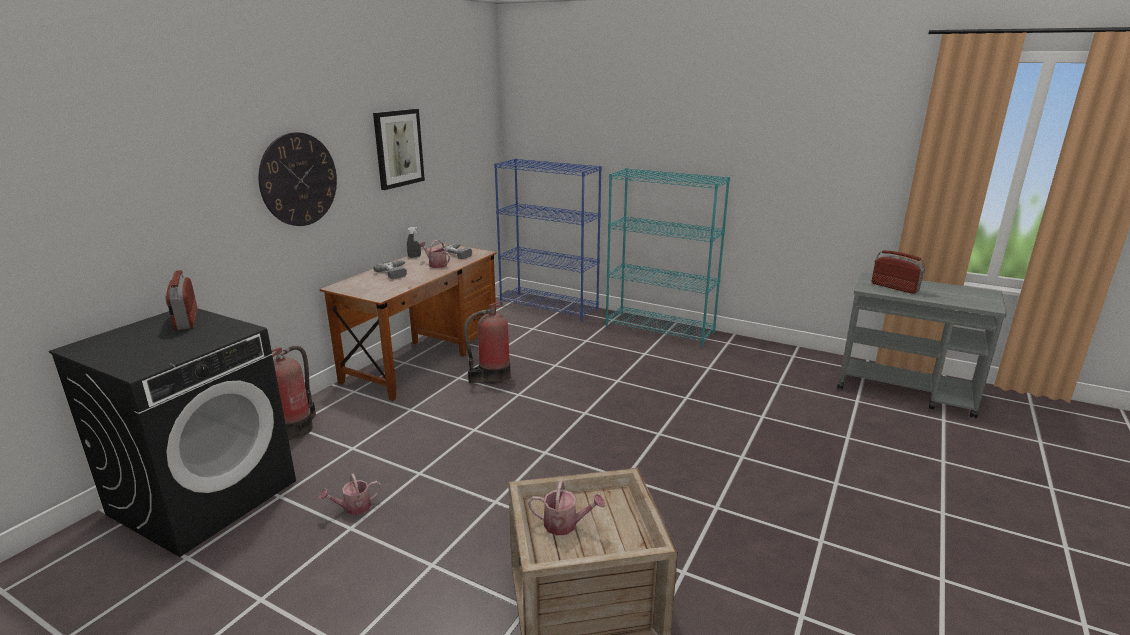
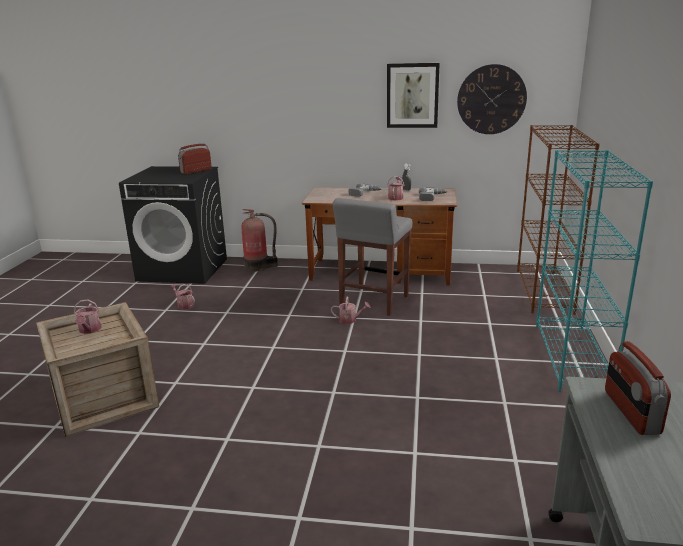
camera: 70 degrees right, 0 degrees up
wall clock [259,132,337,226] -> wall clock moved to [457,64,527,134]
fire extinguisher [464,301,511,384] -> grey stool [333,198,412,316]
blue bookcase [494,158,602,322] -> brown bookcase [517,125,600,315]
radio [872,250,925,294] -> radio turned 150 degrees clockwise [605,341,671,435]
none -> watering can [331,297,371,324]

